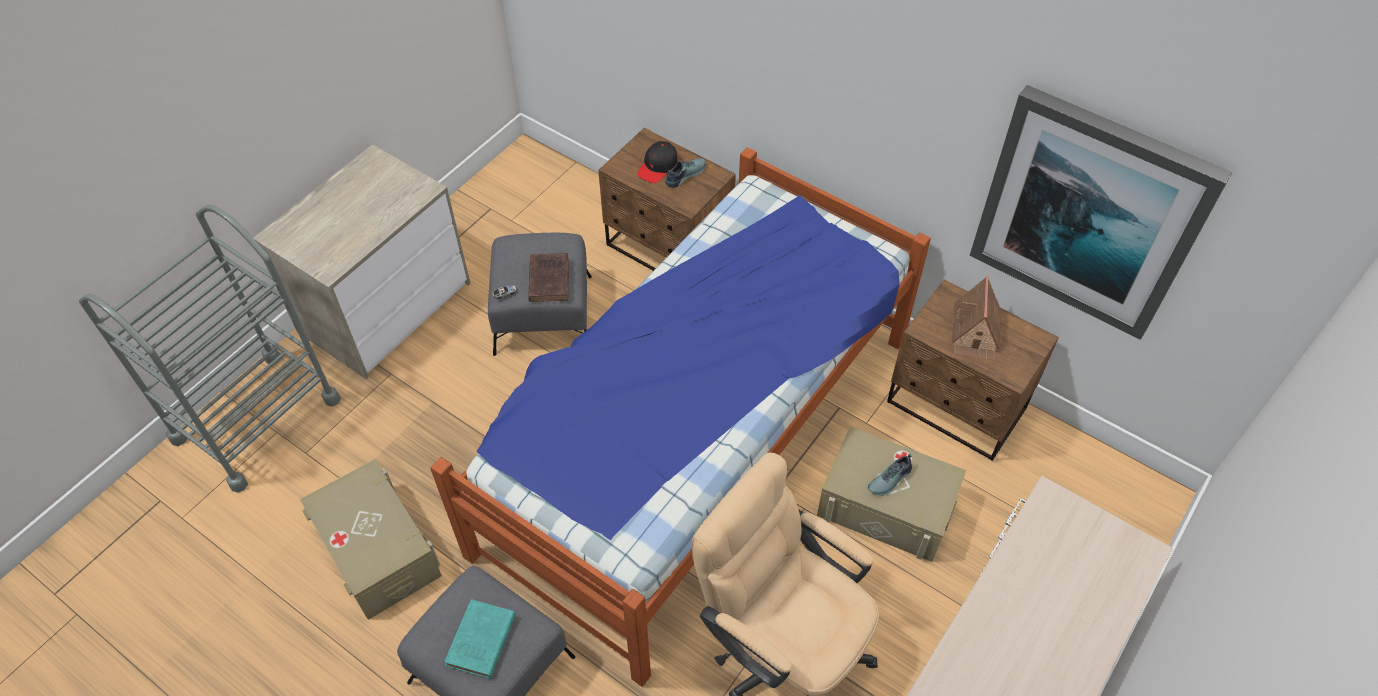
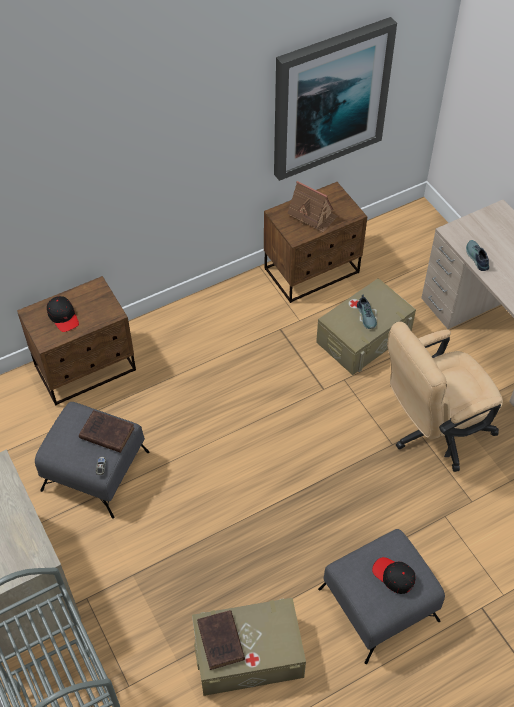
camera: 65 degrees left, 0 degrees up
bed [430,147,931,687] -> none
turquoise book [444,600,516,679] -> black cap [372,557,415,594]
shoe [665,158,706,188] -> shoe moved to [466,240,489,271]
none -> brown book [197,610,245,670]

